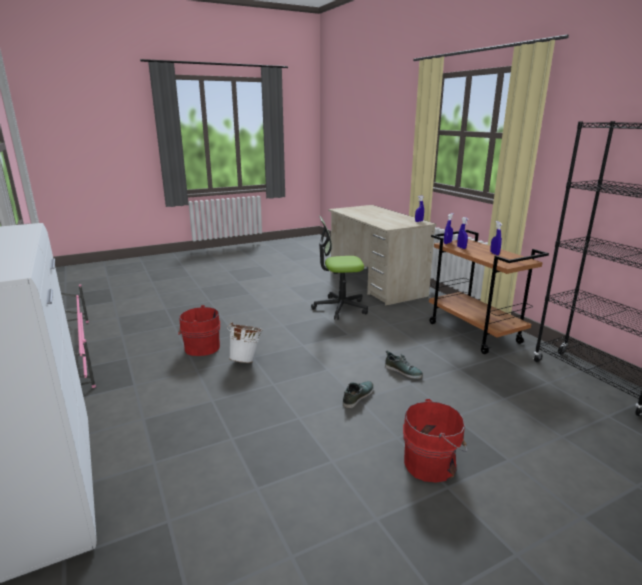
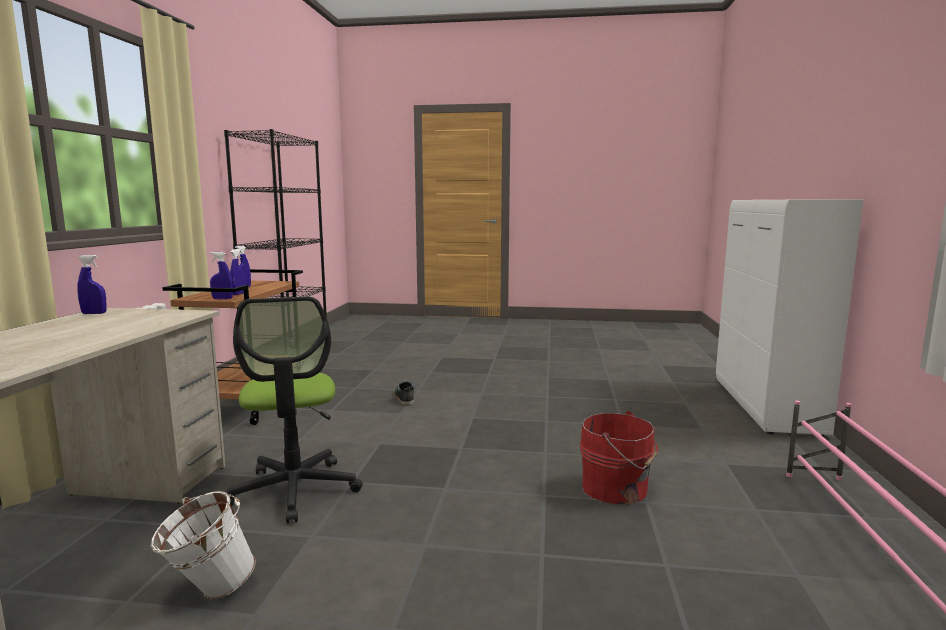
camera: 145 degrees left, 10 degrees down
white bucket [227,322,263,363] -> white bucket moved to [151,491,256,599]
office chair [311,216,368,320] -> office chair turned 45 degrees clockwise [227,297,363,523]
shoe [343,381,374,408] -> none
red bucket [403,399,468,483] -> none

